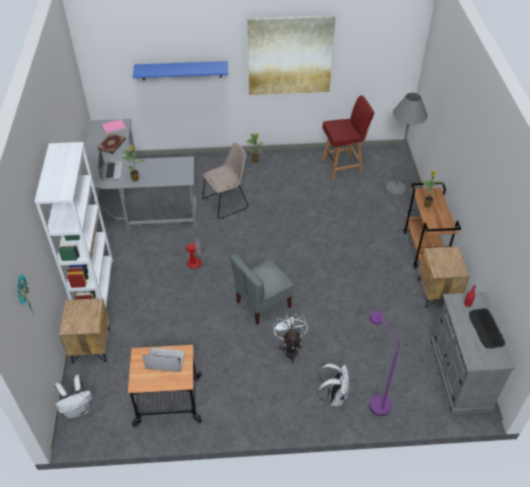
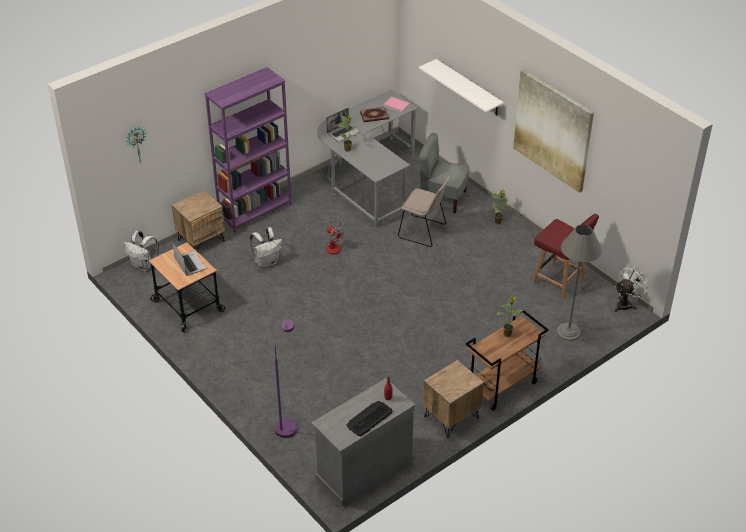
camera: 55 degrees right, 5 degrees down
white bookcase [34,142,113,308] -> purple bookcase [205,67,292,233]
blue shelf [133,61,228,80] -> white shelf [419,59,504,116]
grey chair [230,253,294,325] -> grey chair moved to [419,133,469,213]
white fan [273,314,308,364] -> white fan moved to [615,266,649,312]
white backpack [317,363,349,406] -> white backpack moved to [250,227,282,268]

